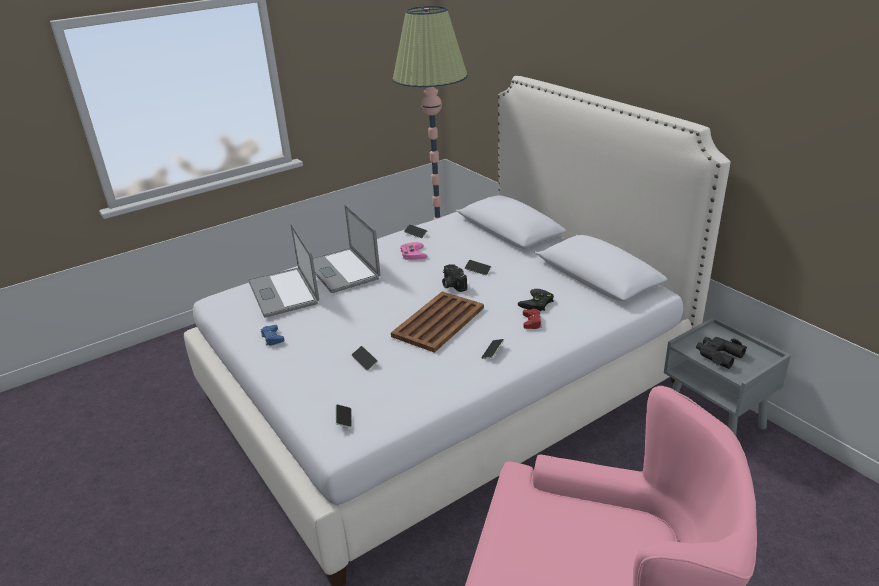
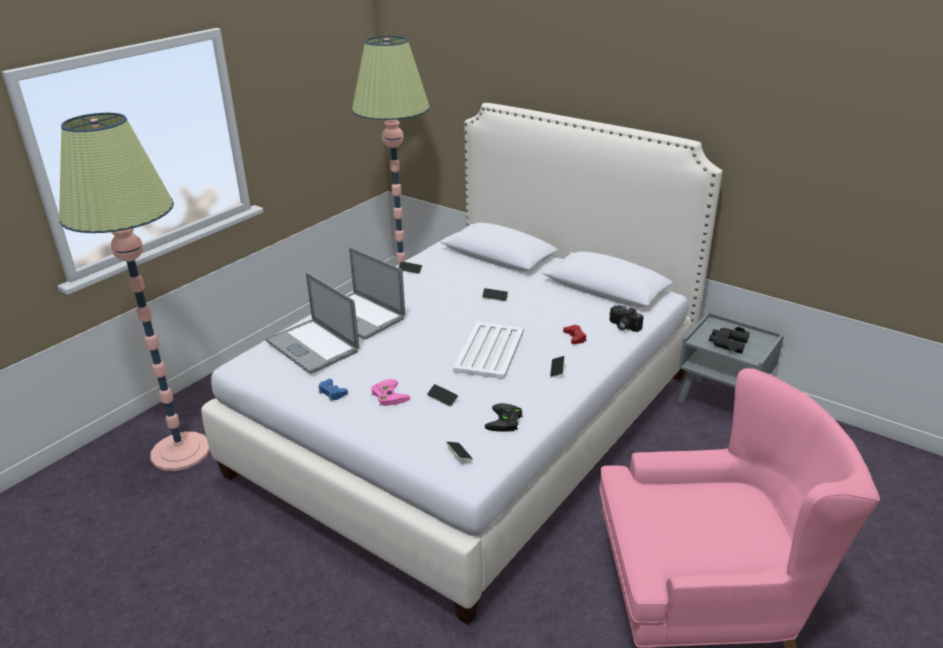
camera: 20 degrees left, 0 degrees up
brown tray [391,291,484,353] -> white tray [453,322,524,379]
pink game controller [400,242,427,260] -> pink game controller moved to [371,379,410,406]
camera [442,264,467,292] -> camera moved to [609,305,643,332]
black game controller [518,289,554,311] -> black game controller moved to [485,403,523,432]
none -> floor lamp [59,113,210,471]

